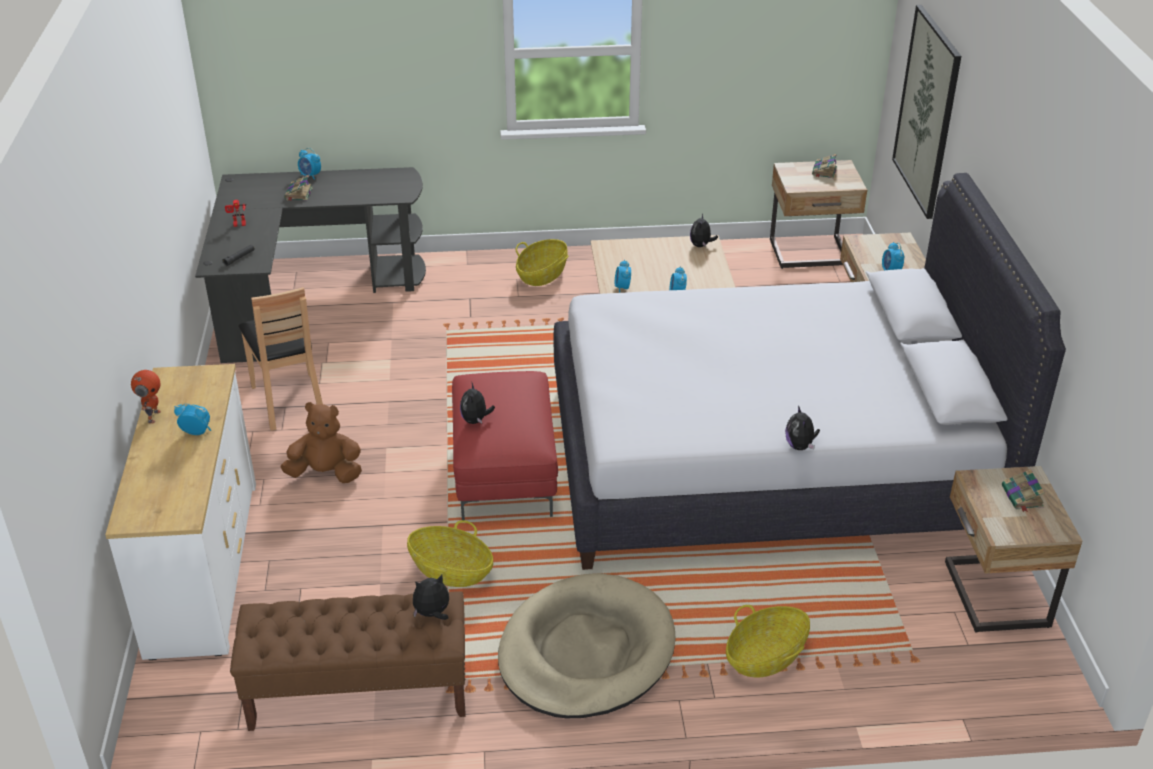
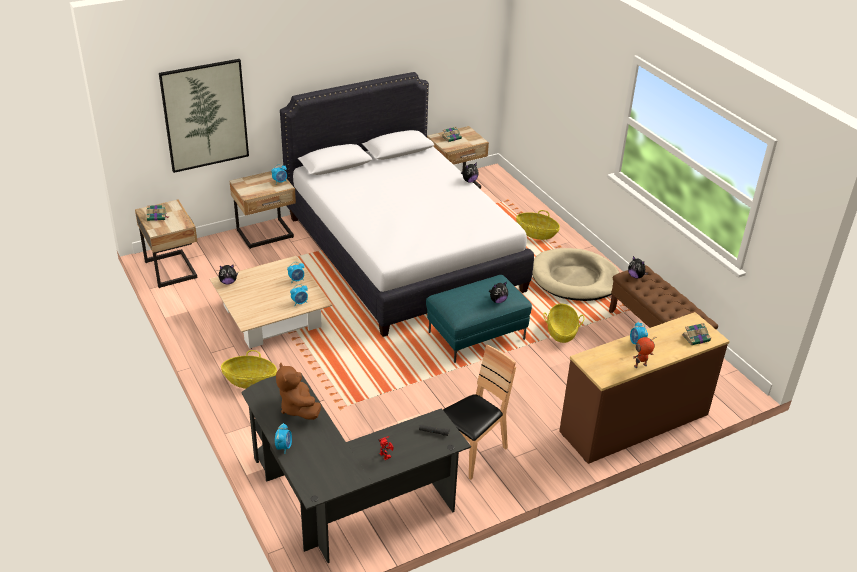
camera: 115 degrees left, 0 degrees up
white dresser [105,364,256,660] -> brown dresser [559,312,730,464]
brown plush toy [280,402,362,483] -> brown plush toy moved to [276,363,321,420]
book [284,175,313,201] -> book moved to [682,323,711,345]
red ottoman [452,371,558,520] -> turquoise ottoman [426,275,532,363]

